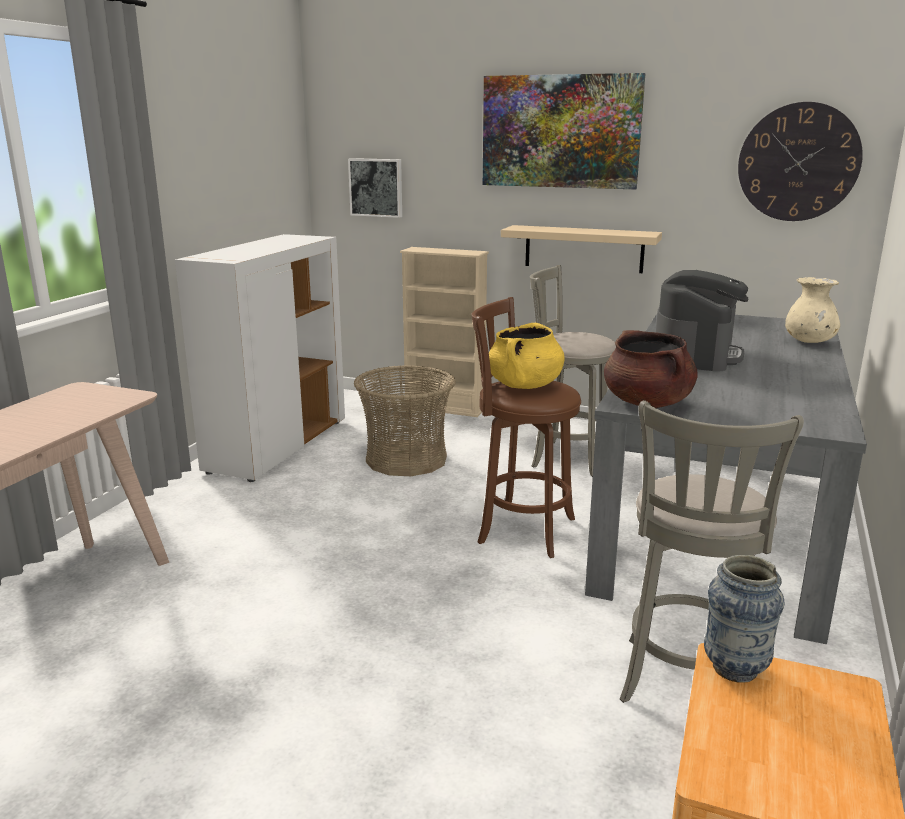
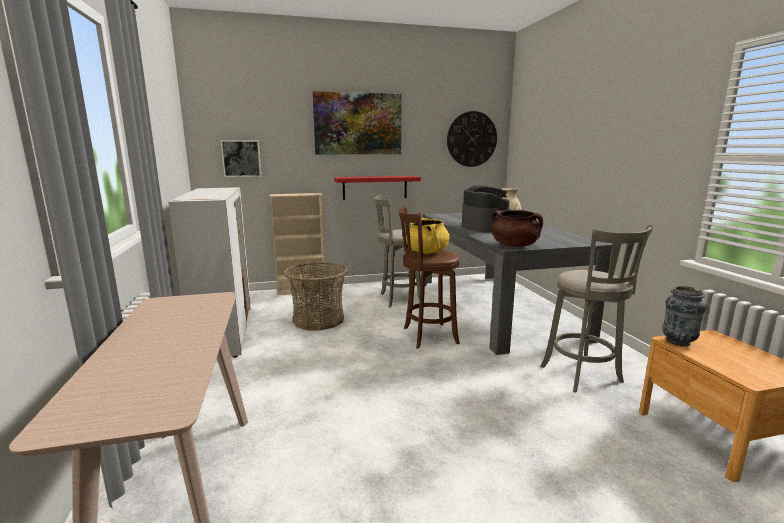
camera: 35 degrees left, 5 degrees down
beige shelf [501,225,662,273] -> red shelf [334,176,421,200]

